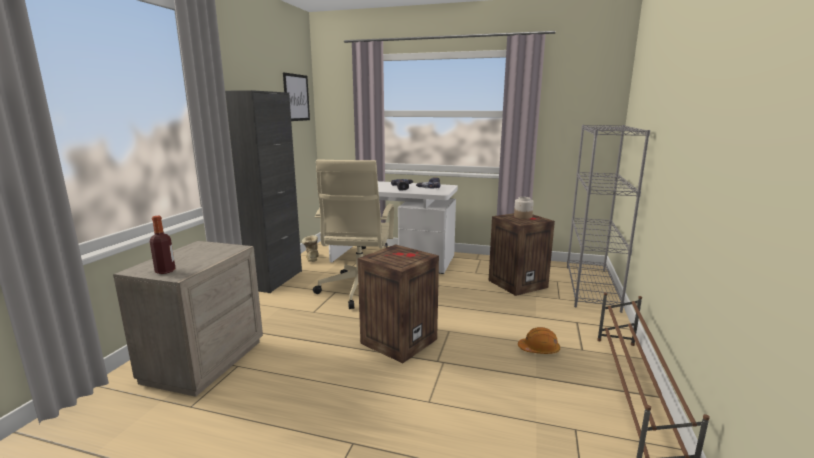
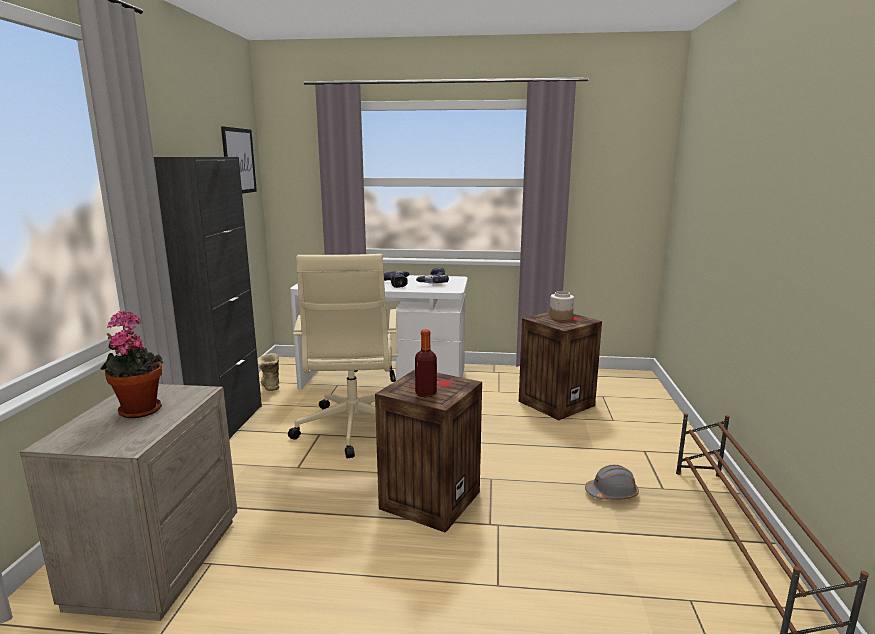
camera: 10 degrees left, 0 degrees up
bottle [150,216,175,274] -> bottle moved to [415,329,437,398]
orange hard hat [518,327,560,354] -> grey hard hat [585,465,639,500]
grey bookcase [567,125,650,313] -> none
none -> potted plant [100,311,164,418]

